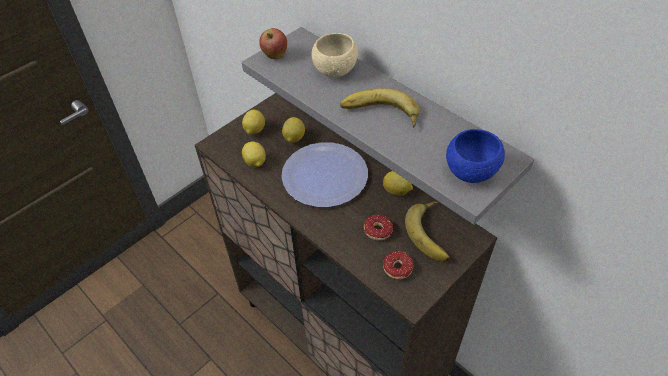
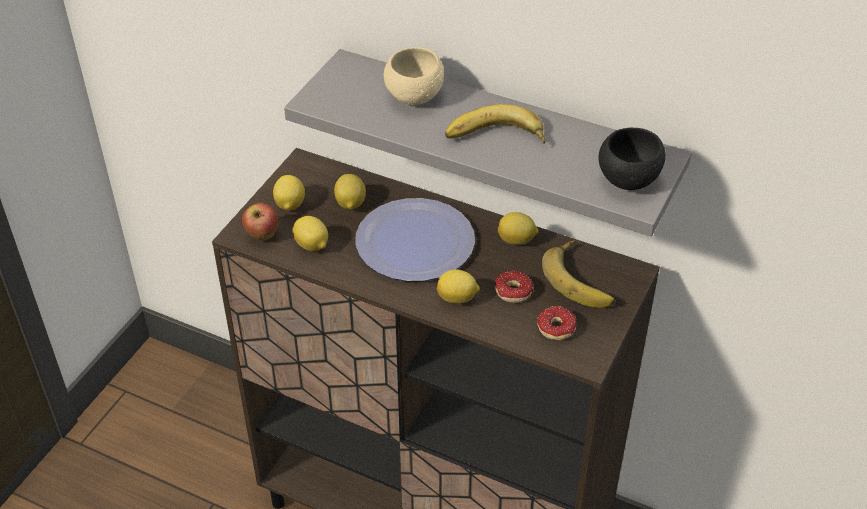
camera: 20 degrees left, 5 degrees down
apple [259,28,287,59] -> apple moved to [242,203,278,241]
blue bowl [446,129,505,183] -> black bowl [598,128,666,190]
none -> lemon [437,269,480,304]

